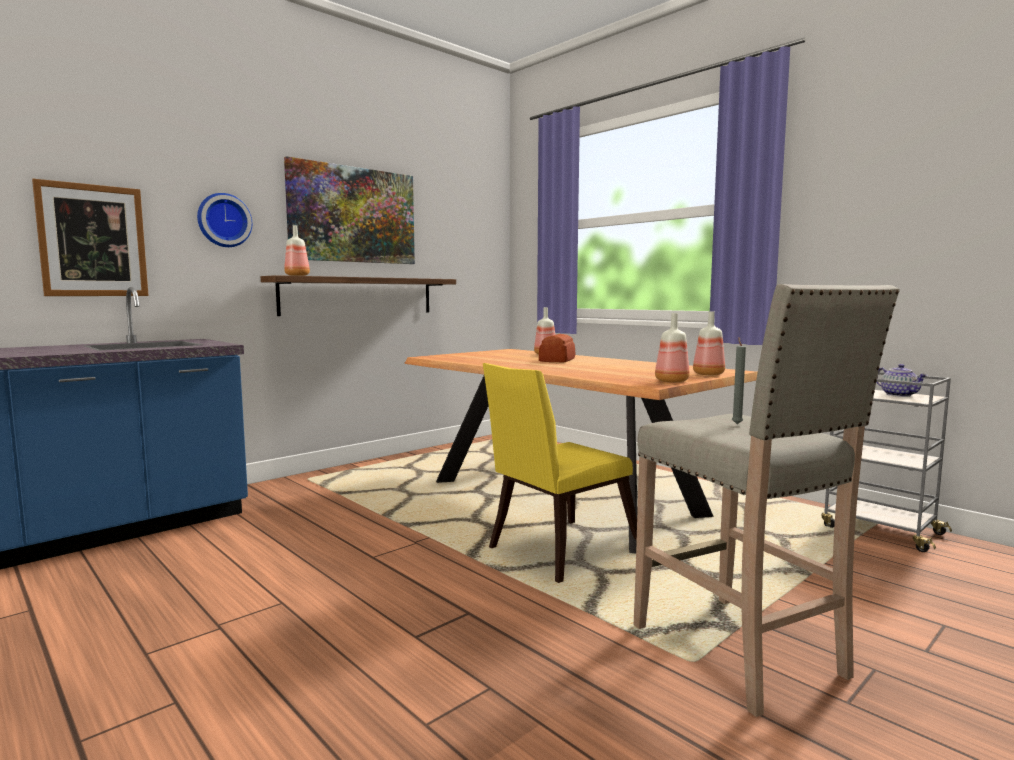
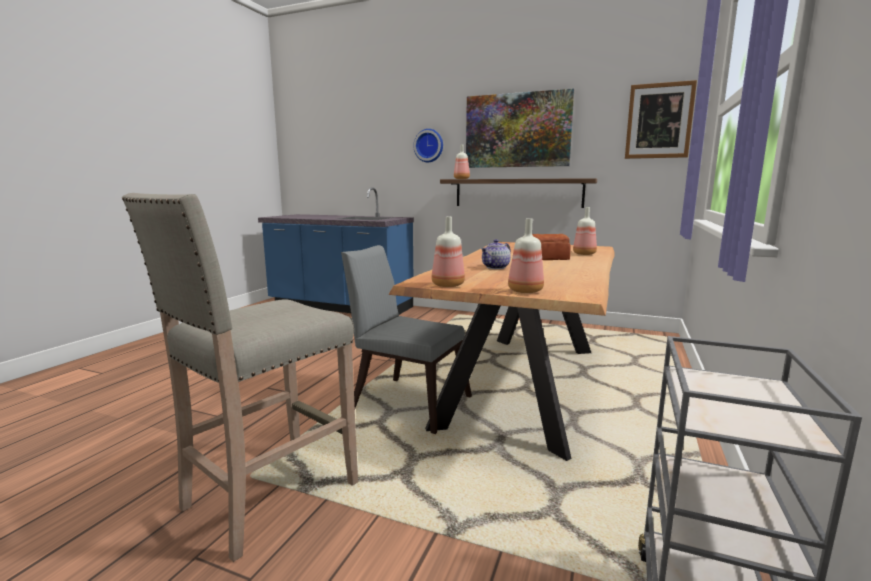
camera: 65 degrees right, 5 degrees up
picture [32,179,149,296] -> picture moved to [625,80,697,159]
yellow chair [483,363,637,583] -> grey chair [341,245,472,434]
grey candle [732,337,746,424] -> none
teapot [876,364,928,397] -> teapot moved to [481,239,511,269]

